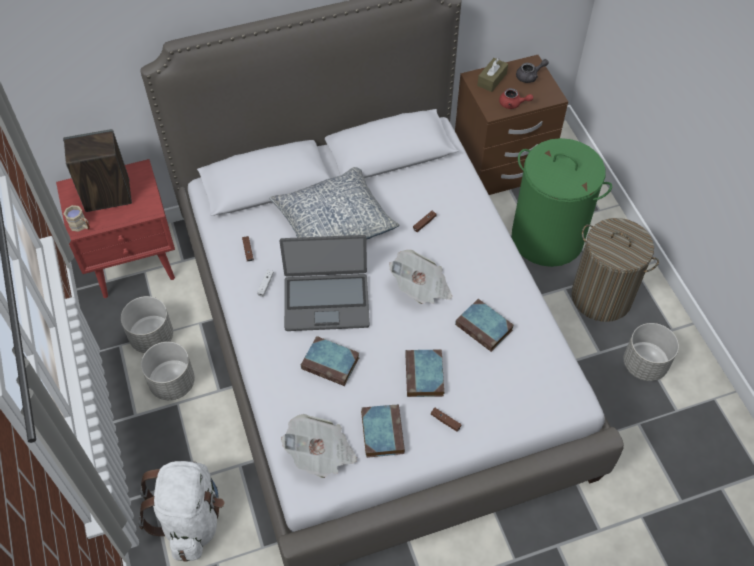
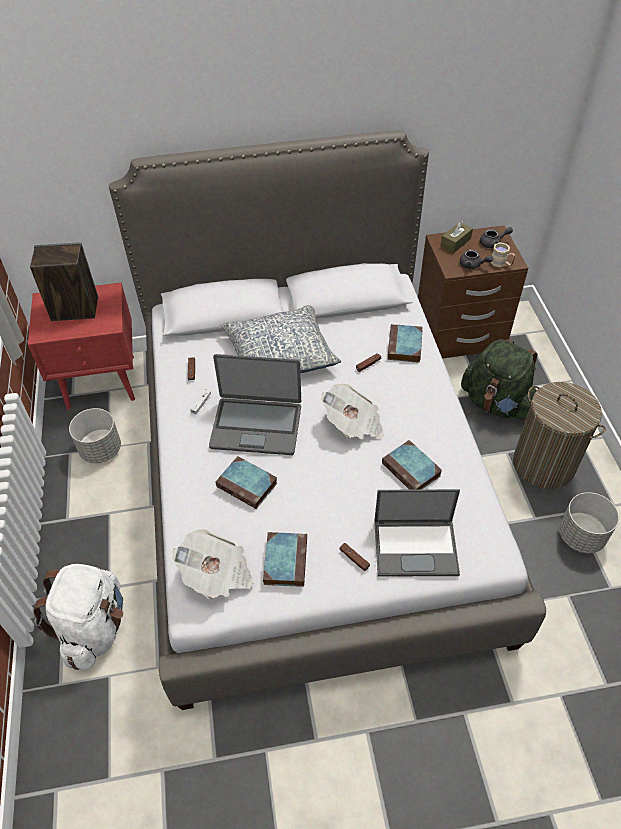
camera: 10 degrees right, 5 degrees down
beige mug [64,205,90,232] -> beige mug moved to [490,242,515,267]
grey planter [141,342,195,400] -> none
book [405,350,444,397] -> book moved to [388,324,422,363]
red teapot [499,88,533,109] -> grey teapot [460,249,493,269]
green laundry basket [512,138,612,267] -> green backpack [461,339,537,420]
none -> laptop [374,489,460,577]

